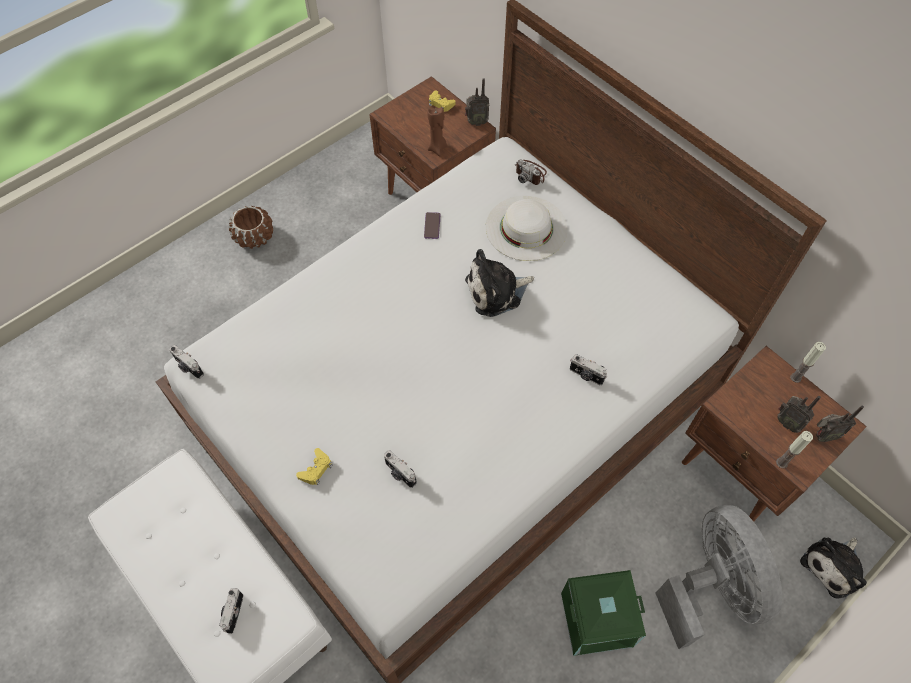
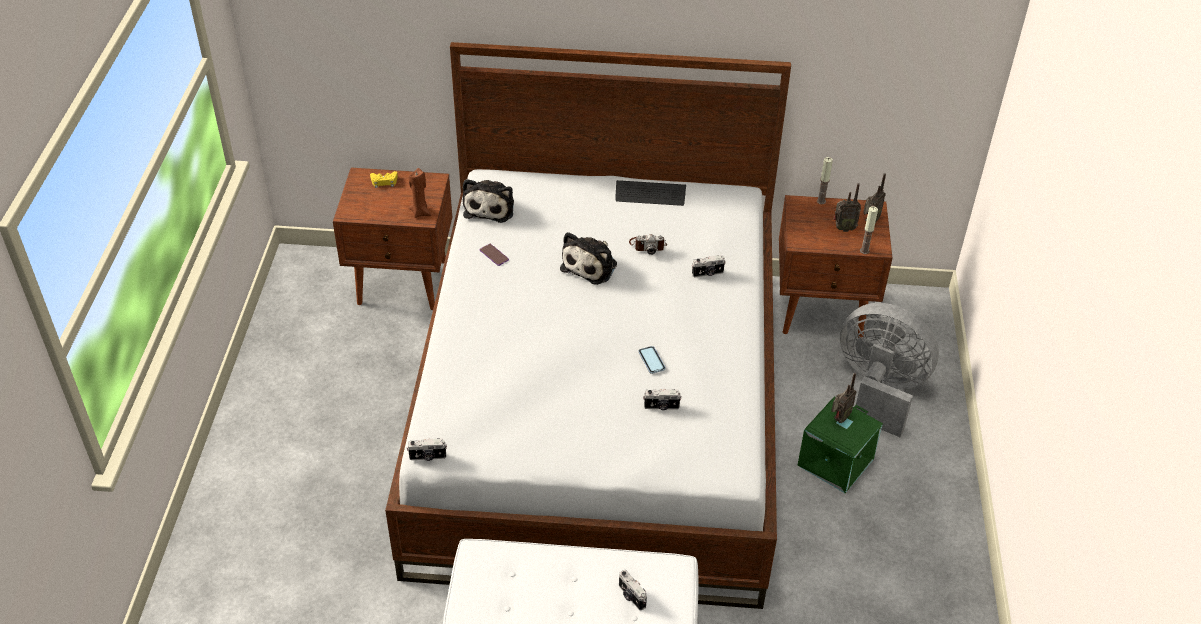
camera: 45 degrees left, 15 degrees down
brown planter [229,206,273,249] -> none
yellow game controller [296,448,333,485] -> none
radio [465,78,489,126] -> radio moved to [831,373,857,423]
white hat [486,196,568,261] -> none
camera [514,159,547,185] -> camera moved to [629,234,667,255]
plush toy [800,537,867,599] -> plush toy moved to [463,179,514,223]
none -> keyboard [615,180,686,206]
none -> phone [639,346,665,374]

